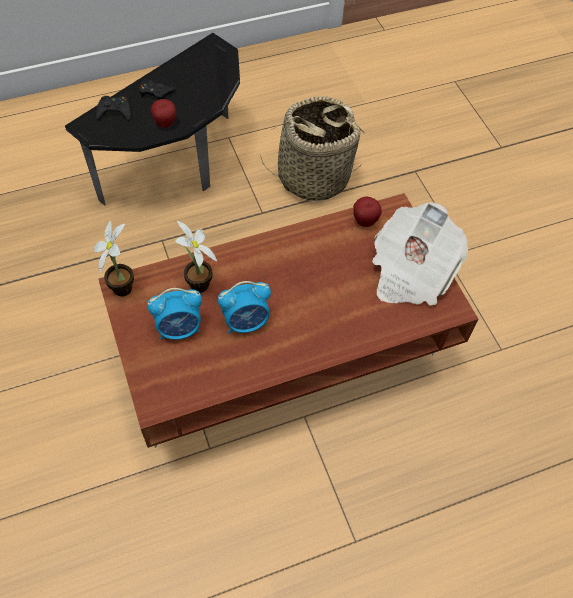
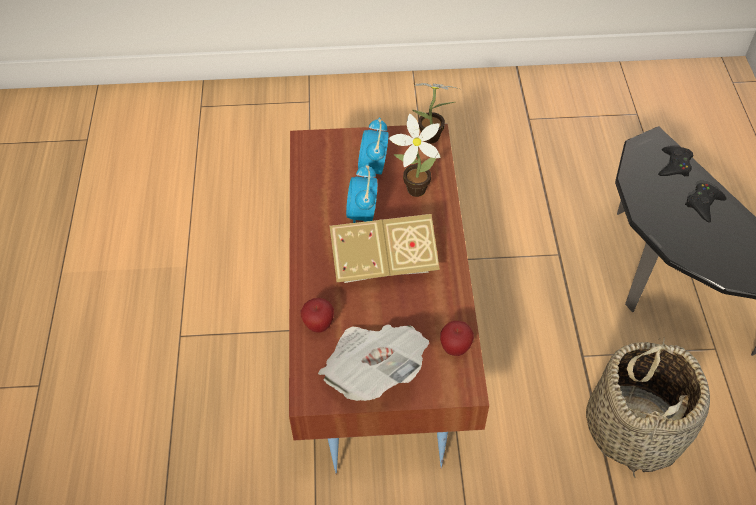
camera: 110 degrees right, 5 degrees down
apple [151,99,176,127] -> apple moved to [301,298,334,333]
none -> book [330,214,440,283]

